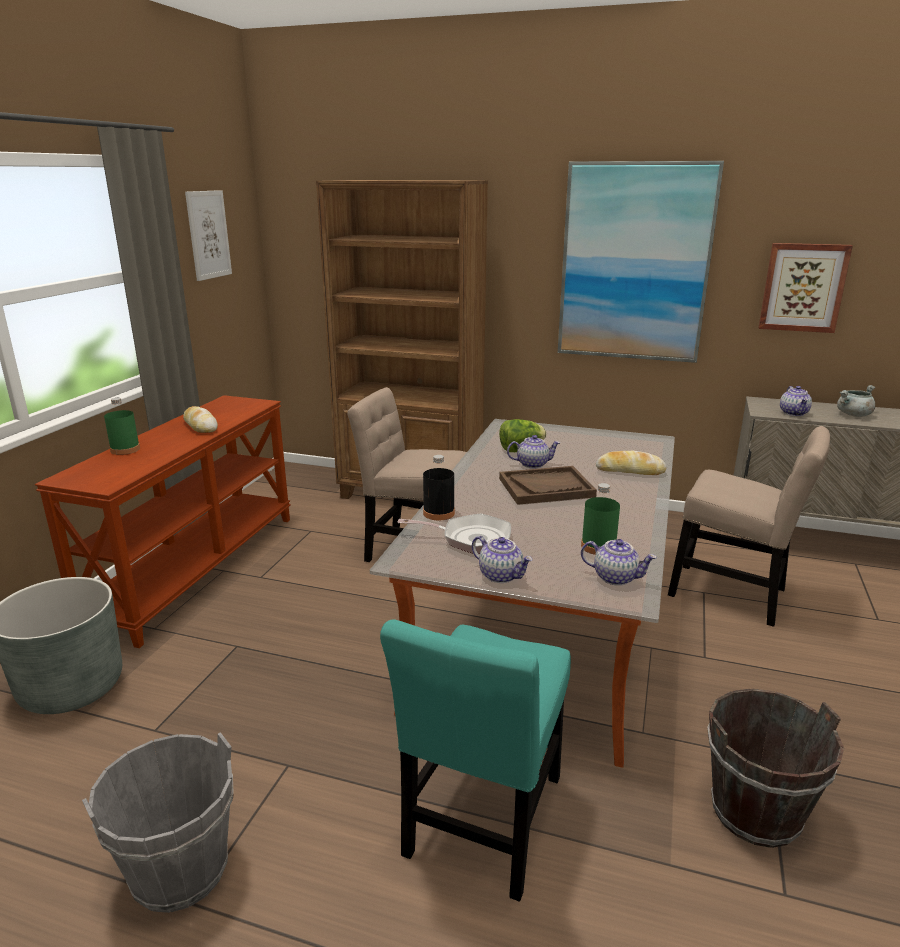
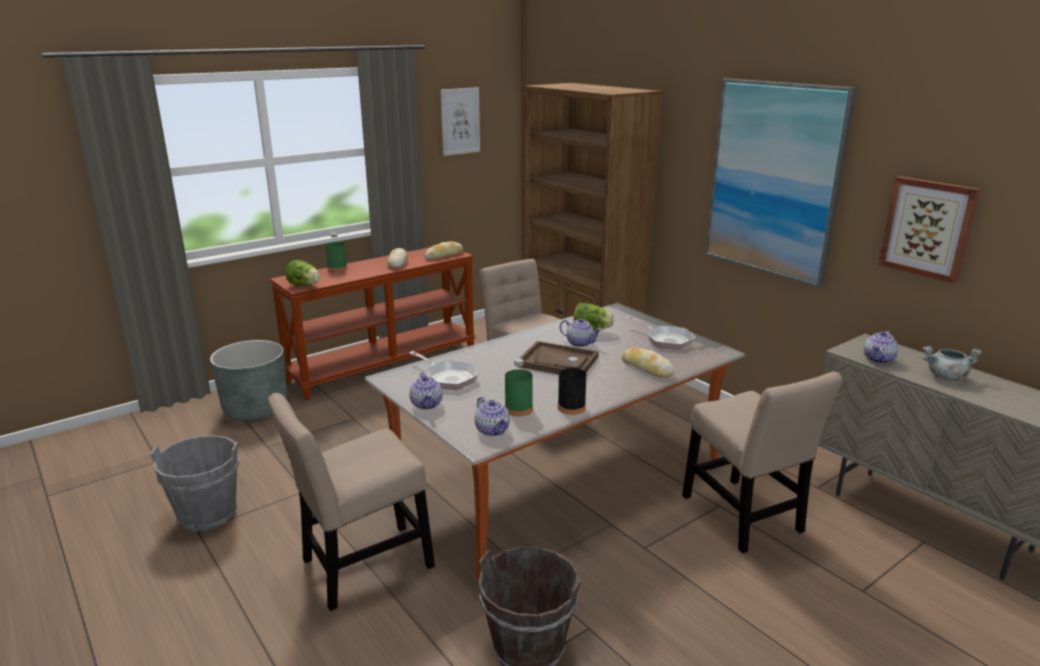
camera: 35 degrees right, 0 degrees up
turquoise chair [380,619,571,902] -> beige chair [268,393,435,611]
black bottle [423,455,455,520] -> black bottle moved to [558,357,586,415]
none -> lettuce [285,260,320,286]
none -> bread [425,241,463,260]
none -> frying pan [626,316,696,350]

